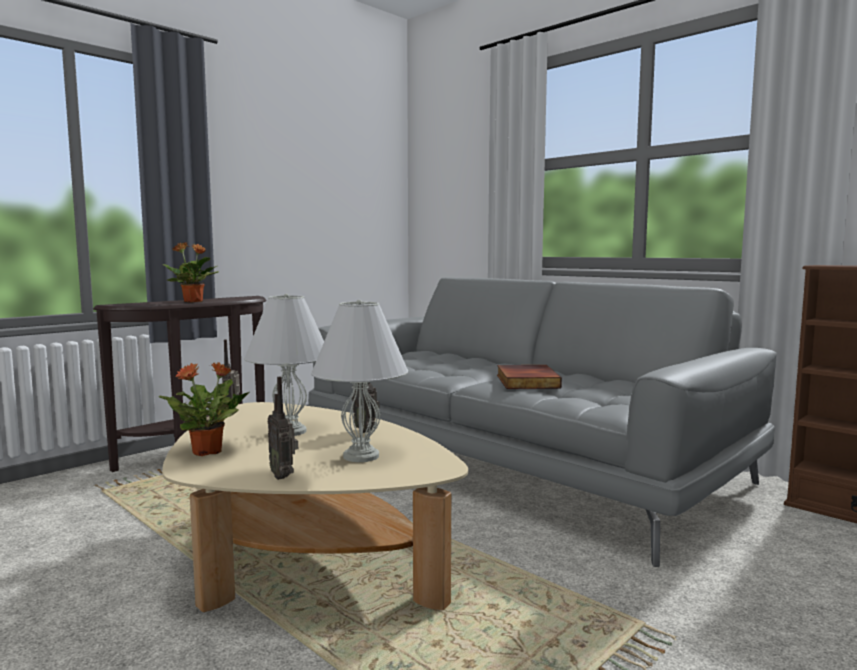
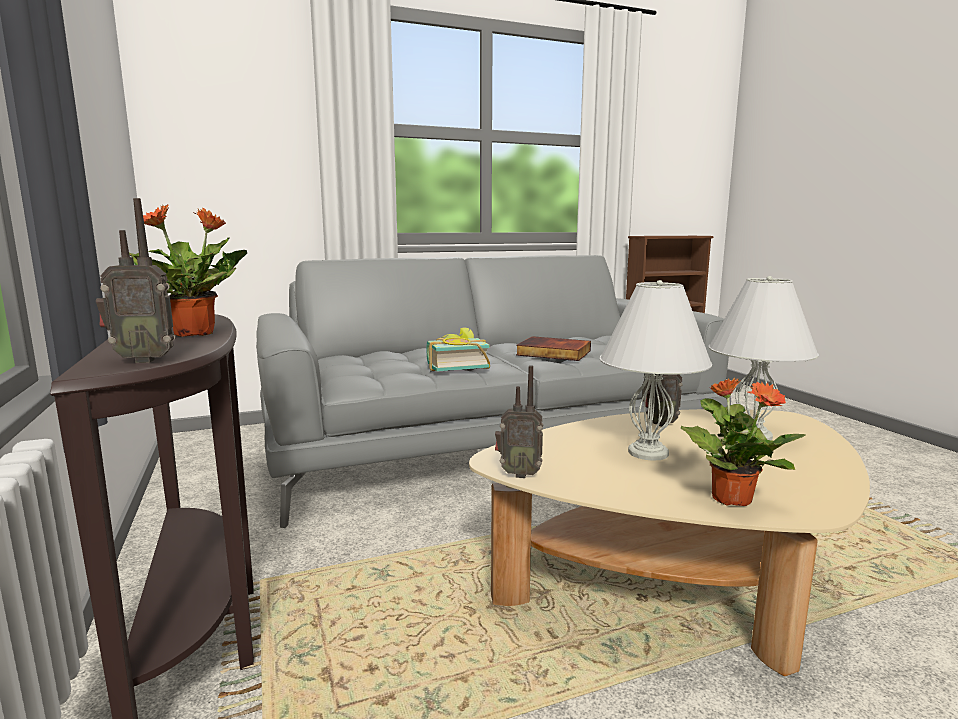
camera: 65 degrees left, 5 degrees up
radio [268,377,298,480] -> radio moved to [96,198,176,363]
none -> book [426,327,490,371]

